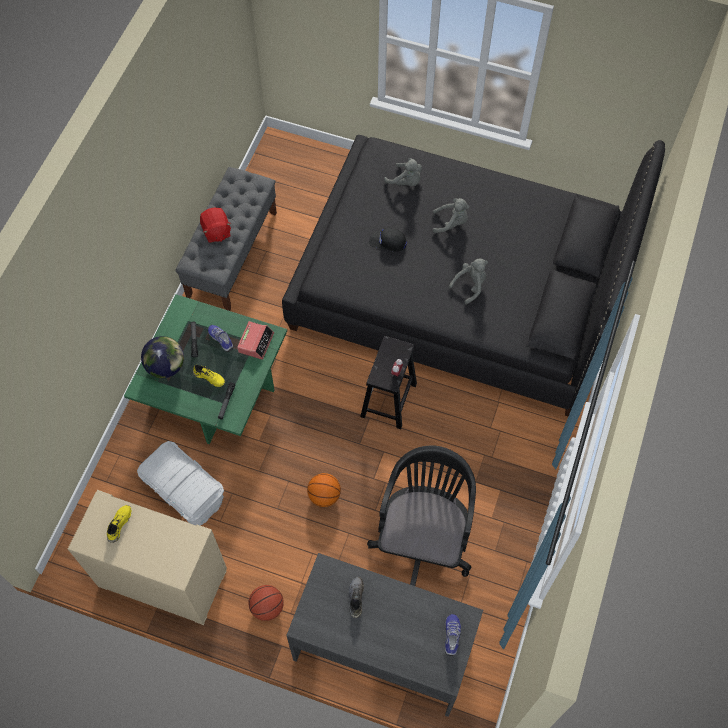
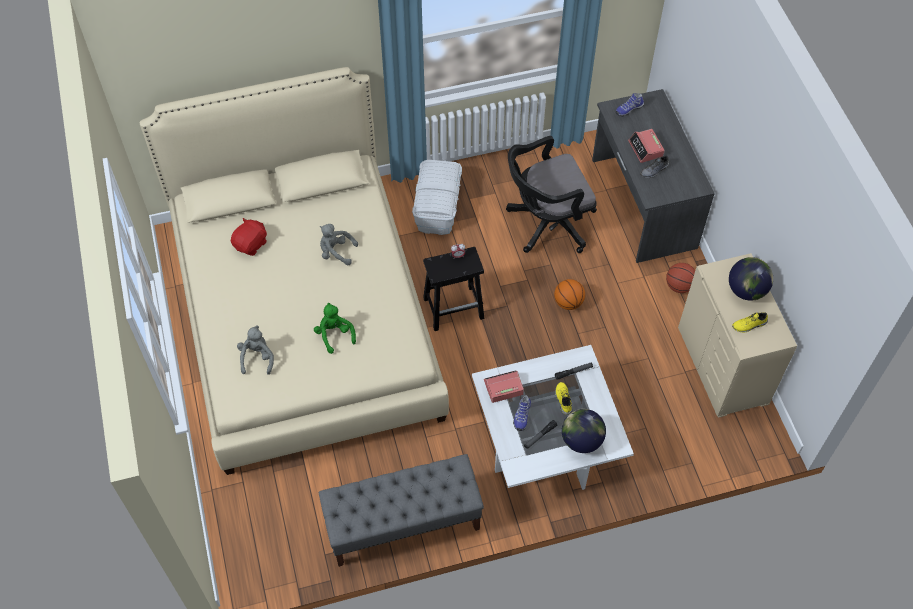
camera: 125 degrees left, 5 degrees down
green coffee table [124,294,287,444] -> white coffee table [472,345,634,490]
white storage box [137,441,224,525] -> white storage box moved to [412,160,462,235]
red plush toy [200,208,232,243] -> red plush toy moved to [231,218,267,256]
black bed [282,135,665,416] -> beige bed [140,67,449,475]
black cap [369,228,407,252] -> green plush toy [314,303,356,354]
grey plush toy [433,198,469,234] -> none
none -> alarm clock [628,129,665,163]
none -> globe [729,257,773,301]

